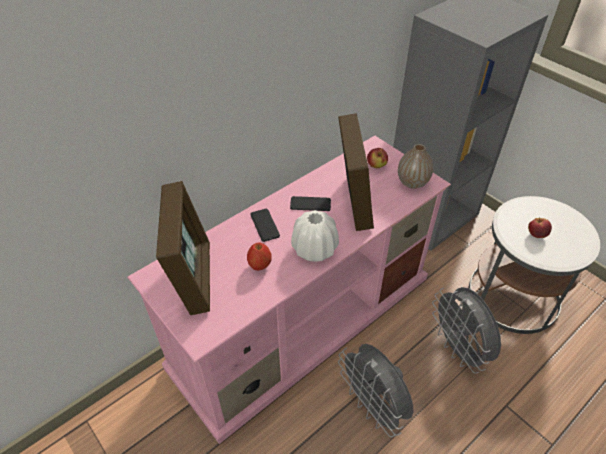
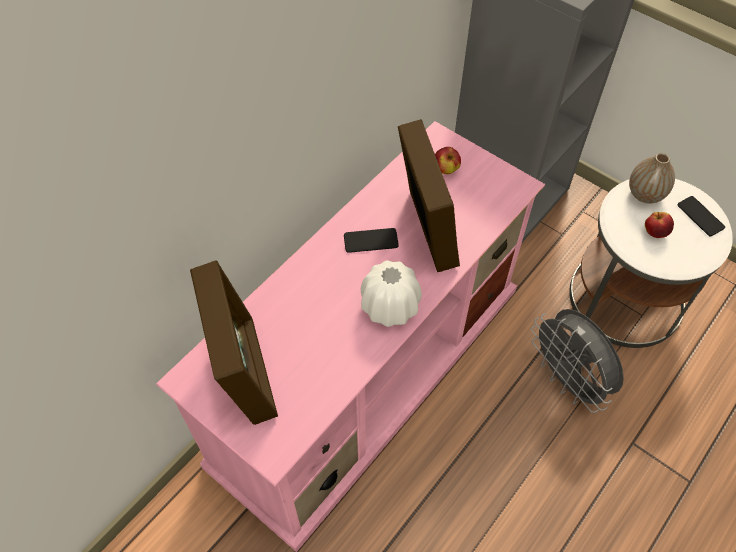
camera: 10 degrees left, 10 degrees up
apple [247,242,272,271] -> none
phone [250,209,280,242] -> phone moved to [677,196,725,236]
grey fan [338,344,413,437] -> none
vase [398,144,433,189] -> vase moved to [629,153,675,204]

